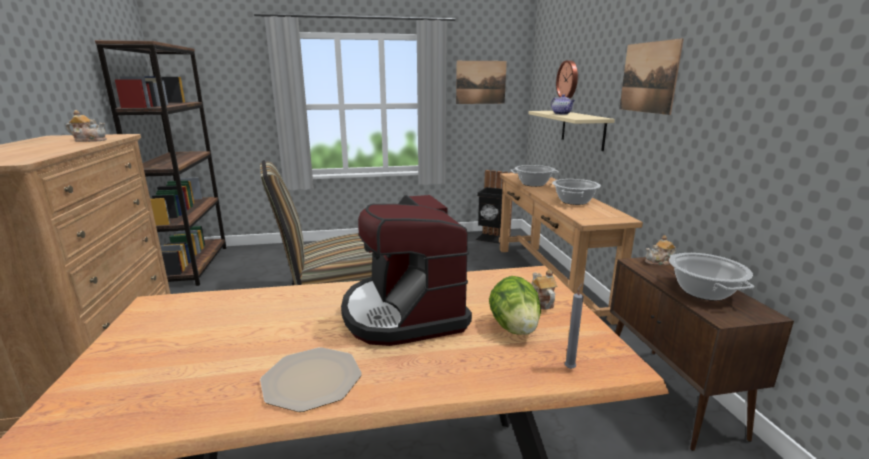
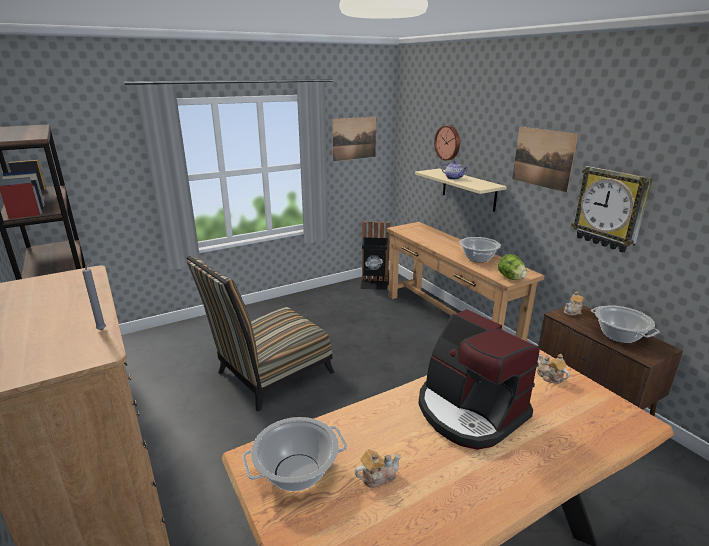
camera: 20 degrees left, 5 degrees up
teapot [66,110,107,142] -> teapot moved to [355,449,401,488]
plate [260,347,362,412] -> none
lettuce [489,276,541,335] -> lettuce moved to [498,254,527,280]
cooking pot [511,165,559,187] -> cooking pot moved to [242,417,347,491]
grey candle [565,283,584,369] -> grey candle moved to [82,260,106,330]
none -> wall clock [571,166,653,253]

